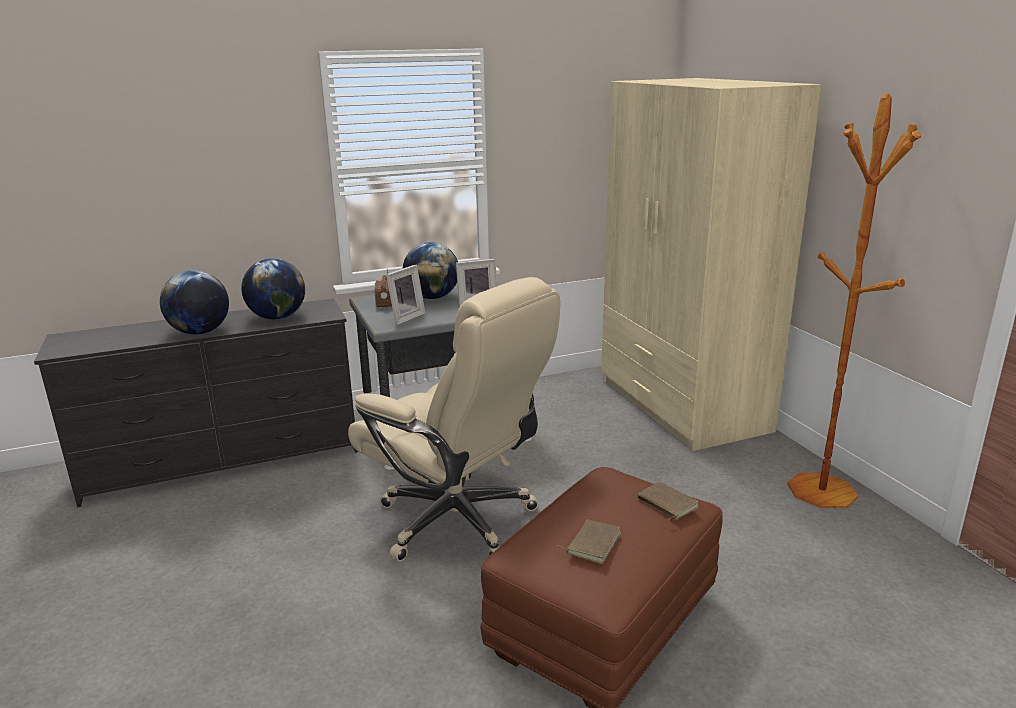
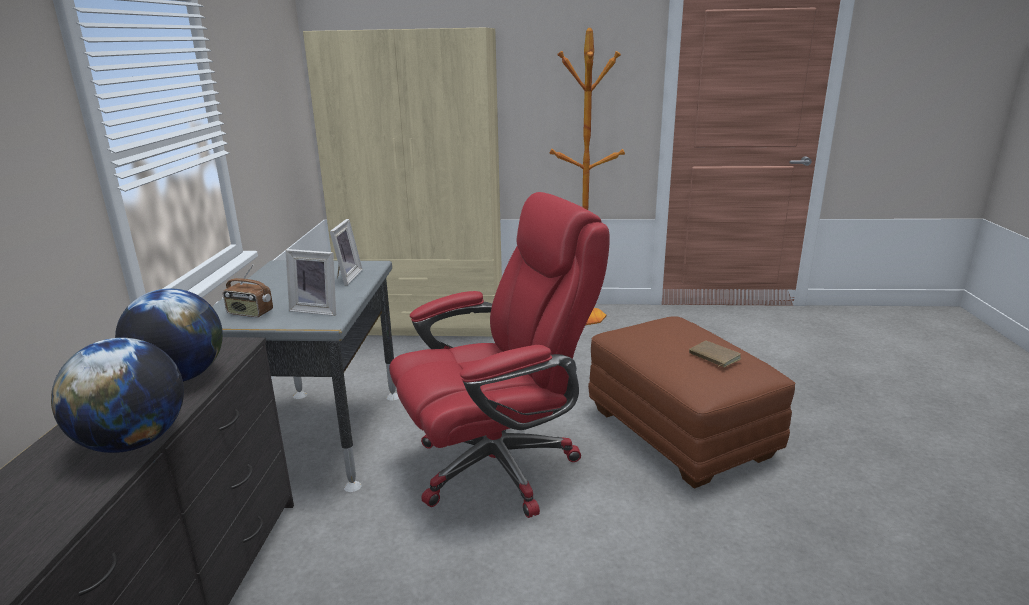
camera: 65 degrees left, 0 degrees up
beige office chair [348,277,560,562] -> red office chair [389,192,610,518]
picture frame [386,265,425,325] -> picture frame turned 135 degrees clockwise [285,249,336,316]
globe [403,242,458,299] -> none
brown book [638,481,699,521] -> none

